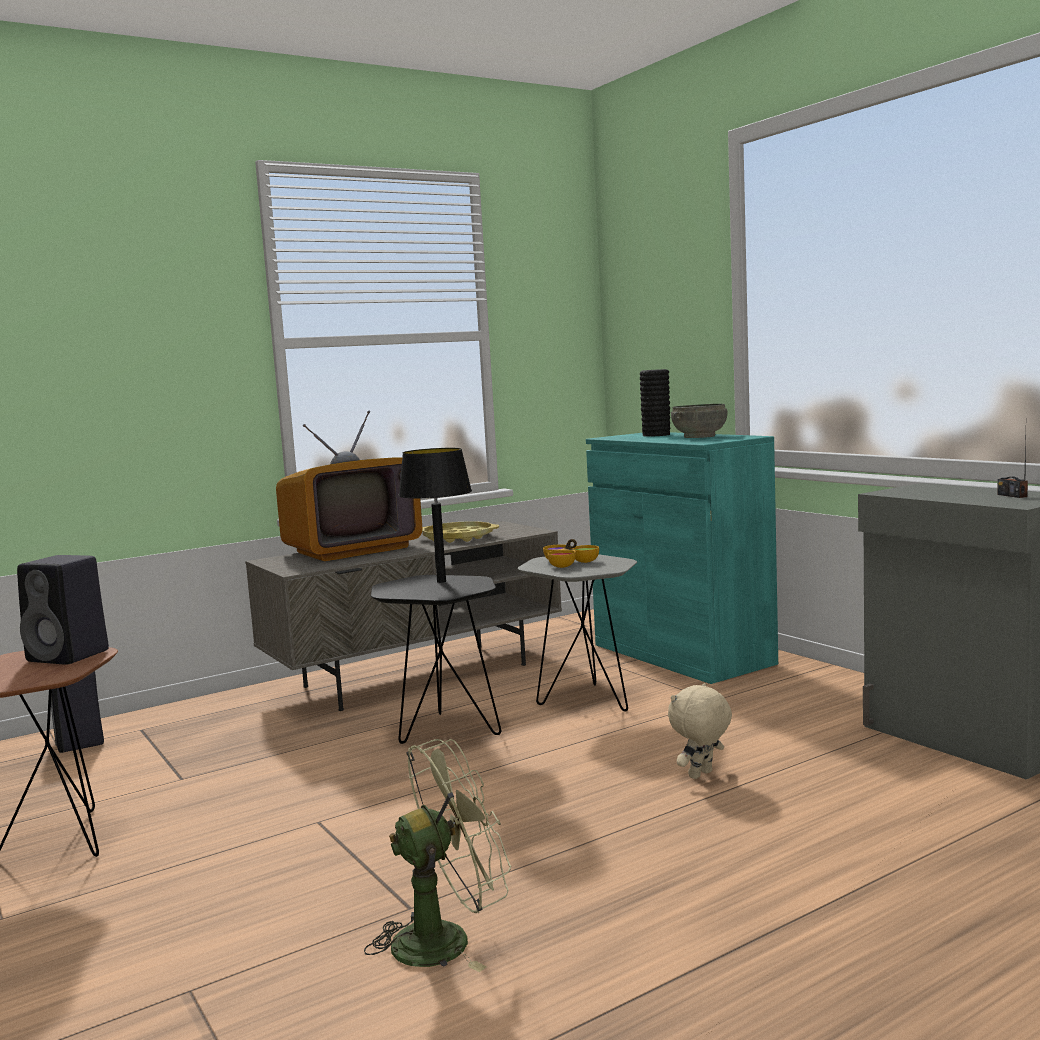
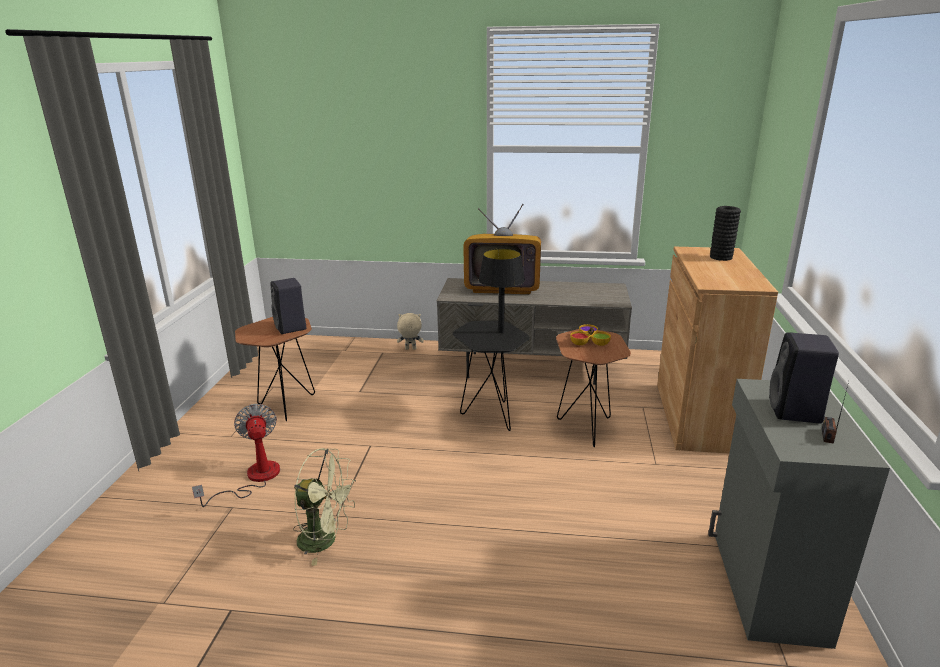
camera: 40 degrees right, 15 degrees up
black speaker [51,671,104,753] -> black speaker moved to [769,332,839,423]
yellow tray [422,521,499,543] -> none
grey side table [518,554,637,712] -> brown side table [556,329,631,447]
turquoise cabinet [586,432,778,684] -> brown cabinet [657,247,778,453]
beige plush toy [668,683,732,779] -> beige plush toy moved to [397,313,424,350]
grey bowl [671,404,727,438] -> none
none -> fan [192,404,280,507]

